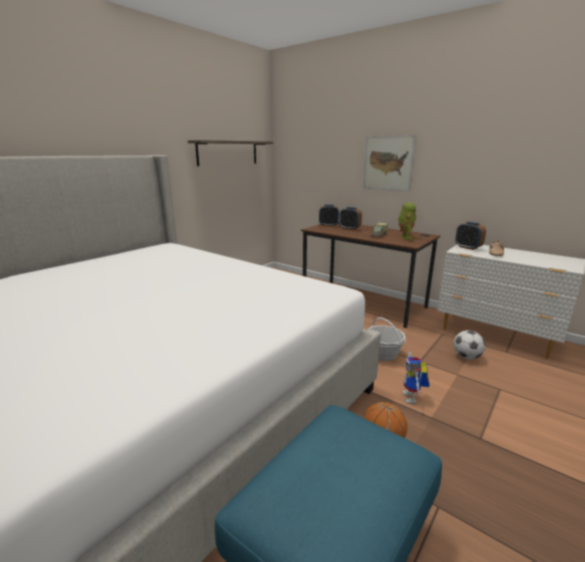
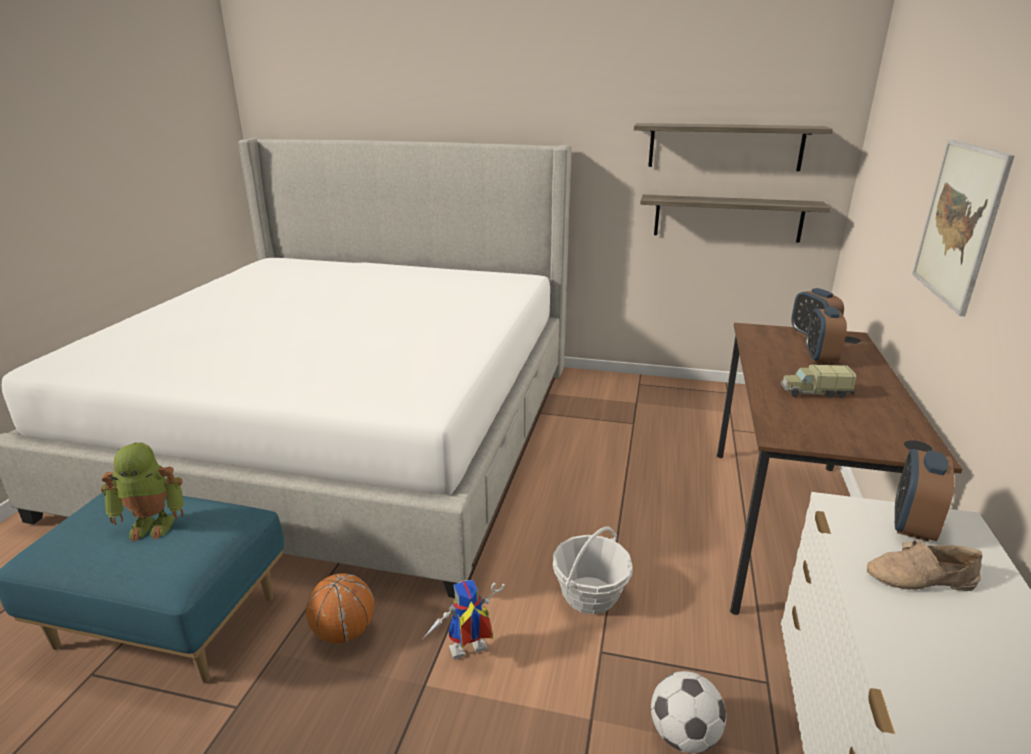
camera: 65 degrees right, 5 degrees up
toy robot [398,202,416,240] -> toy robot moved to [101,442,184,542]
none -> shelf [640,195,831,243]

